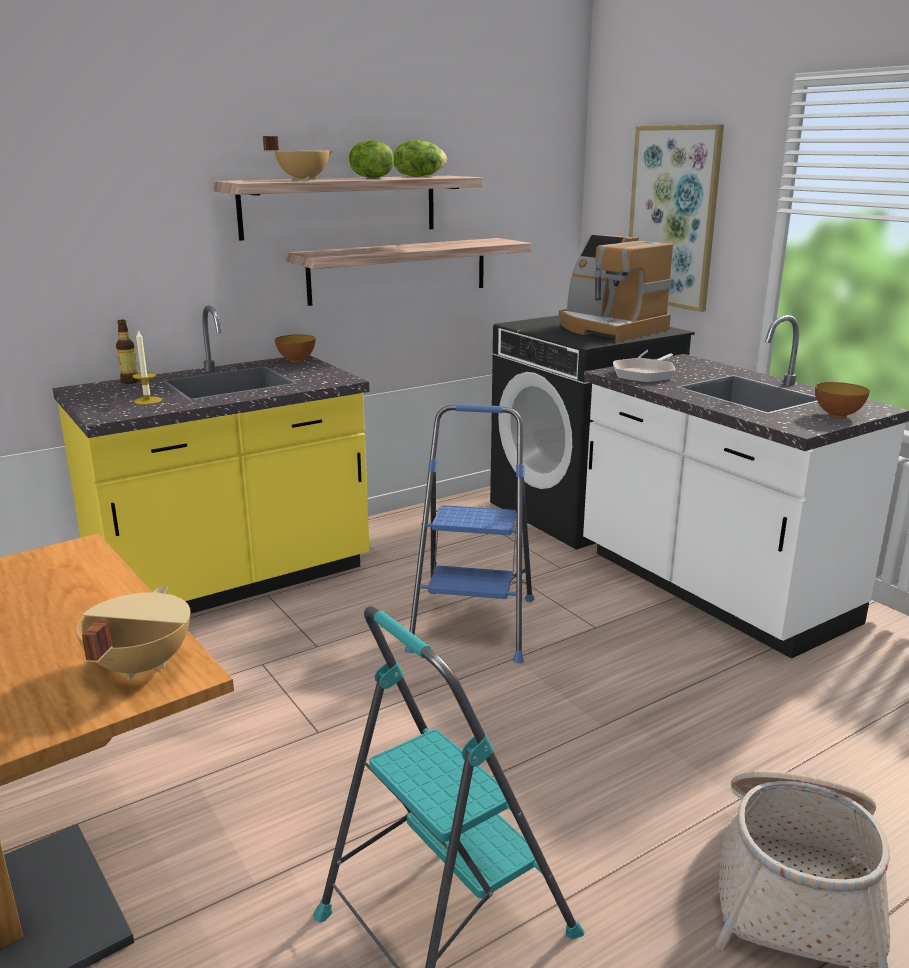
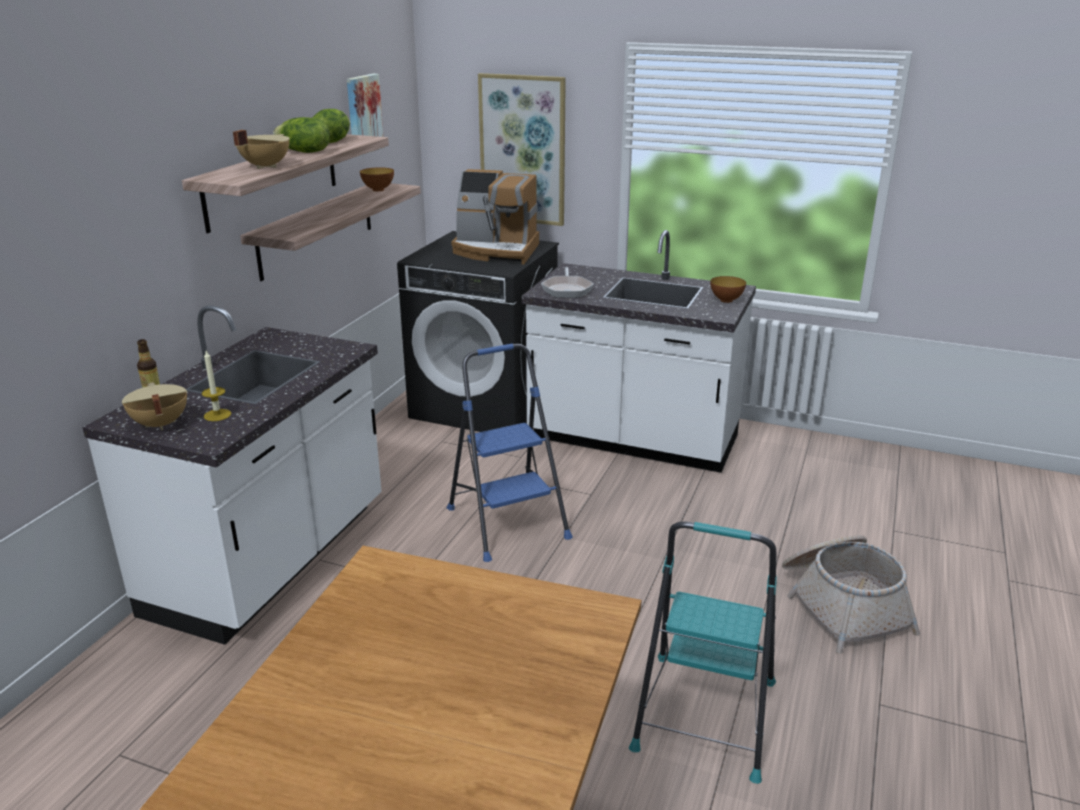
camera: 35 degrees left, 5 degrees up
yellow counter [52,305,369,614] -> white counter [82,305,382,645]
beige cooking pot [76,586,190,680] -> beige cooking pot moved to [122,382,187,430]
bowl [275,335,316,363] -> bowl moved to [360,167,394,192]
none -> picture [347,74,384,156]

